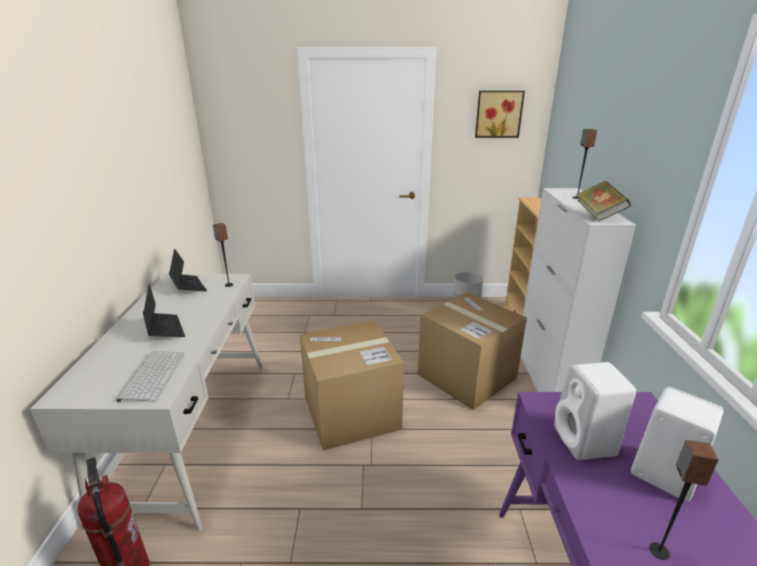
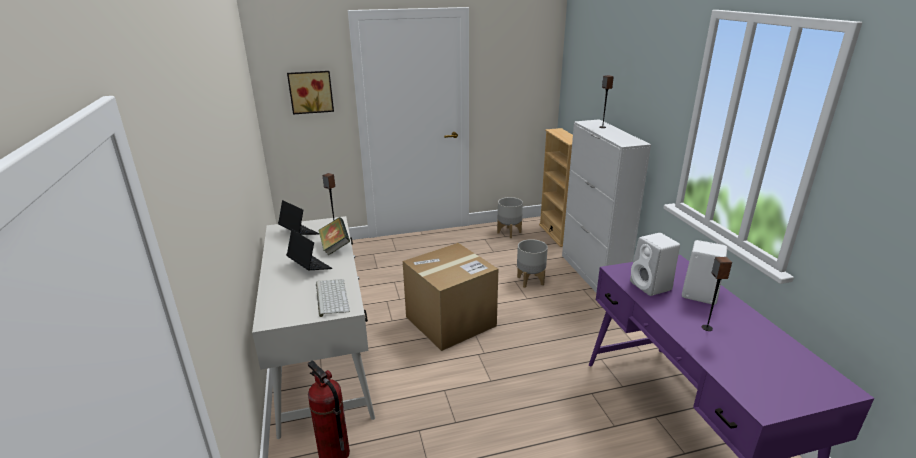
camera: 15 degrees left, 0 degrees up
cardboard box [418,292,527,410] -> grey planter [517,239,548,288]
picture [475,91,525,138] -> picture moved to [287,71,334,114]
book [576,181,631,222] -> book moved to [318,217,350,256]

